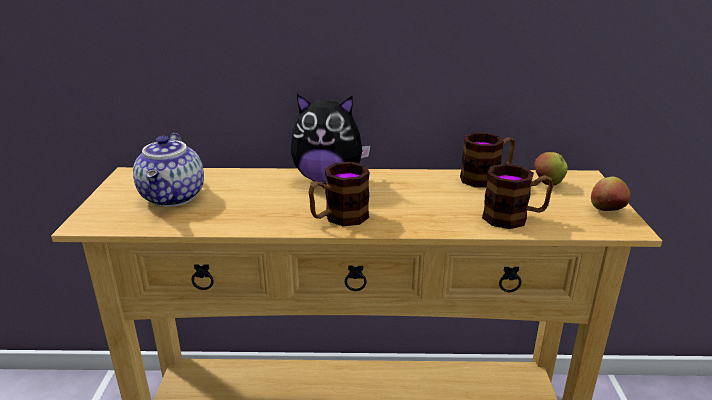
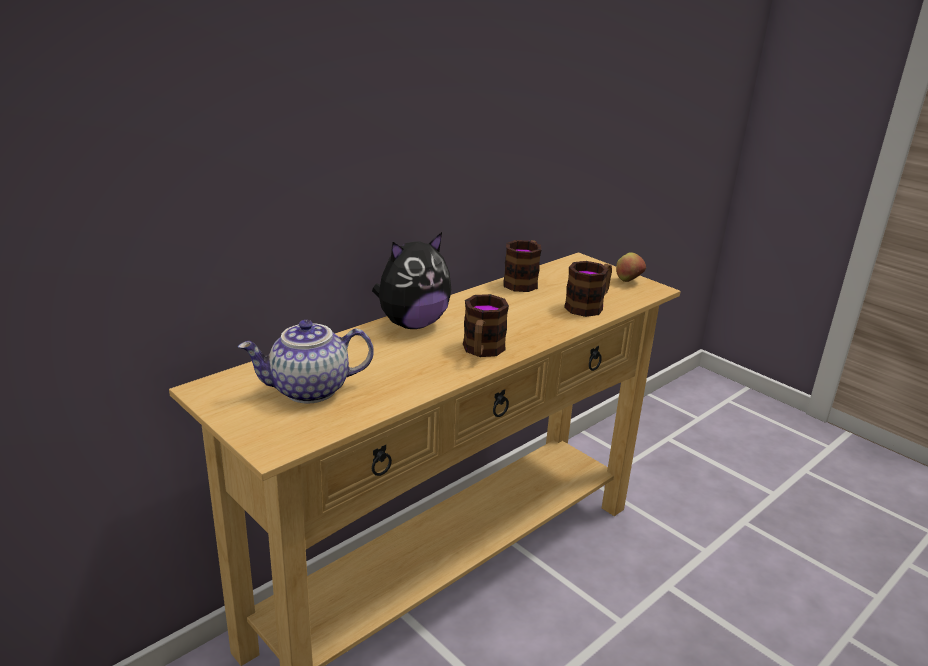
camera: 45 degrees left, 0 degrees up
teapot [133,133,204,207] -> teapot turned 120 degrees clockwise [238,320,374,404]
apple [534,152,568,186] -> none

